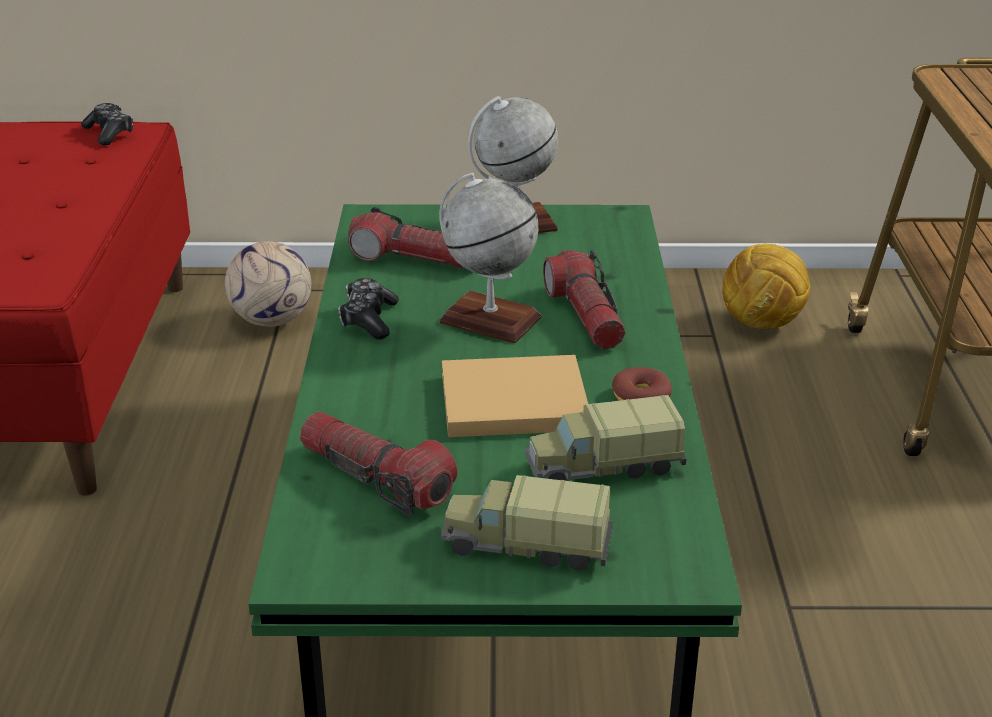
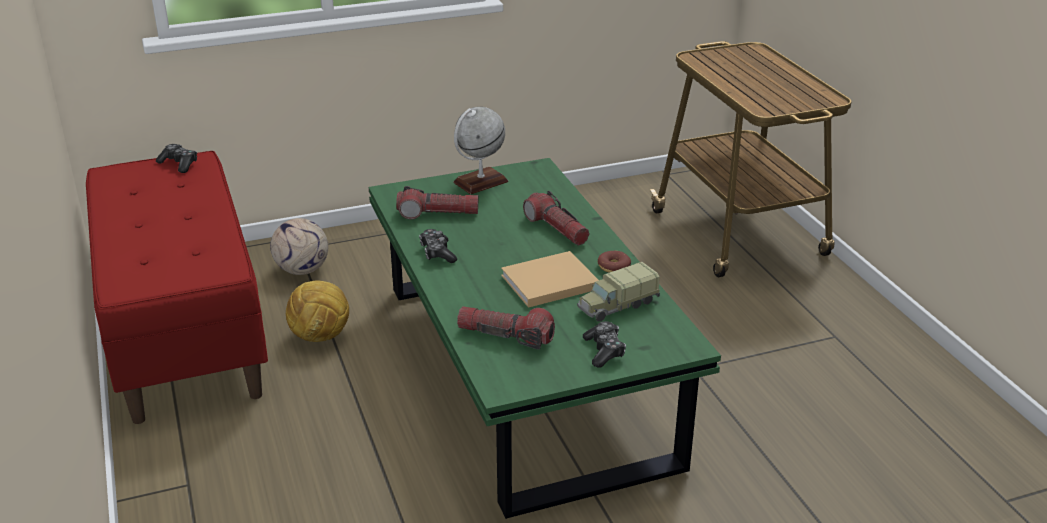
camera: 20 degrees left, 0 degrees up
globe [439,173,542,343] -> none
toy truck [441,475,613,571] -> game controller [583,321,626,368]
football [722,244,810,329] -> football moved to [286,281,349,342]

